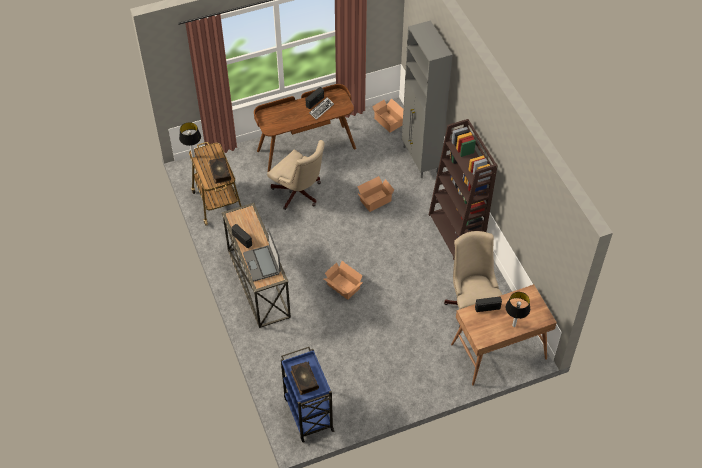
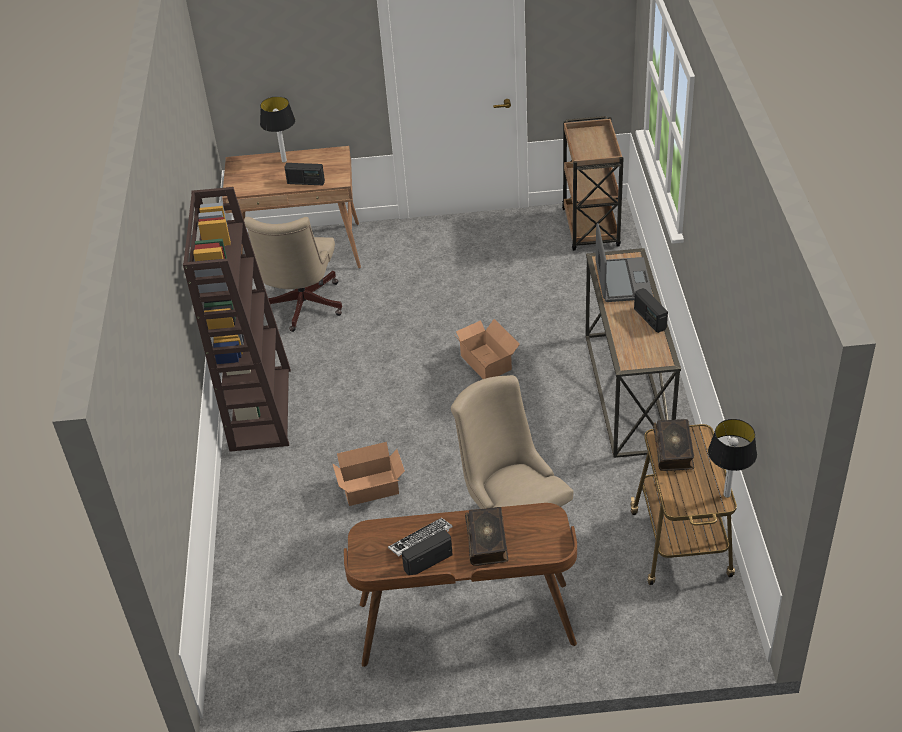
camera: 160 degrees left, 10 degrees down
blue cart [281,347,334,443] -> brown cart [562,116,624,251]
book [291,362,319,395] -> book moved to [465,507,509,566]
cardboard box [372,98,403,133] -> none
grey cabinet [402,21,452,178] -> none

